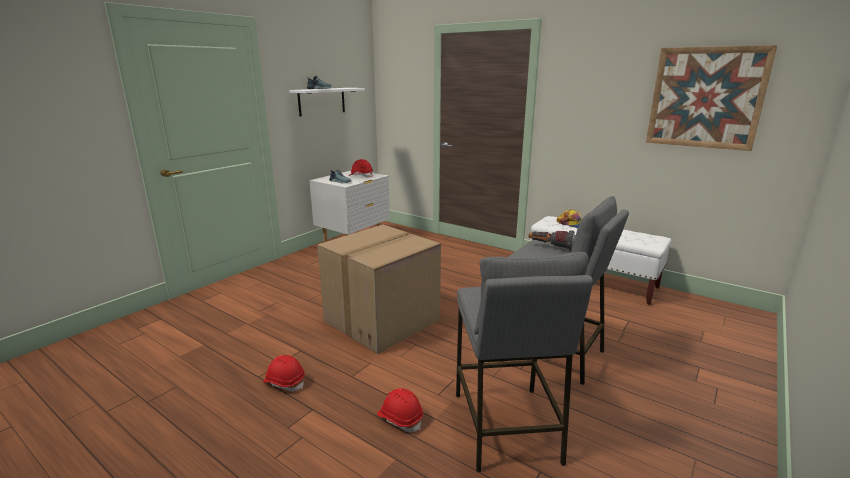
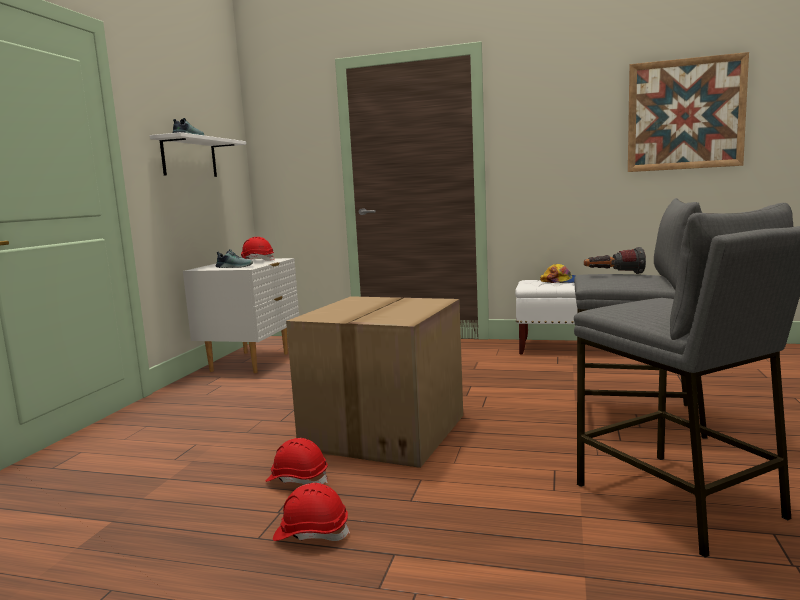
camera: 20 degrees left, 10 degrees down
red hard hat [377,388,423,432] -> red hard hat moved to [265,438,328,485]

